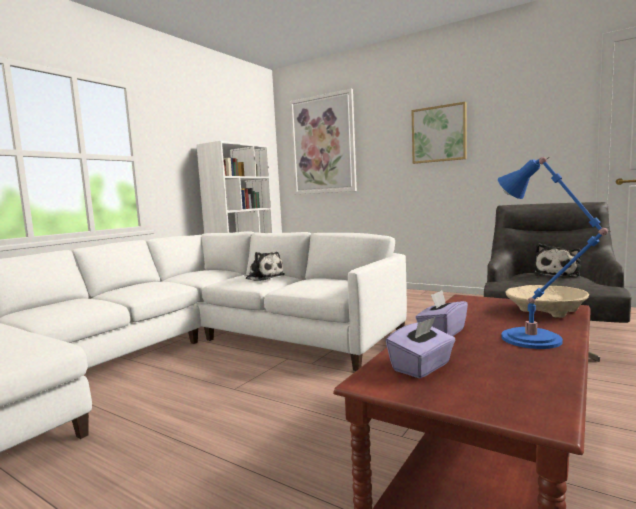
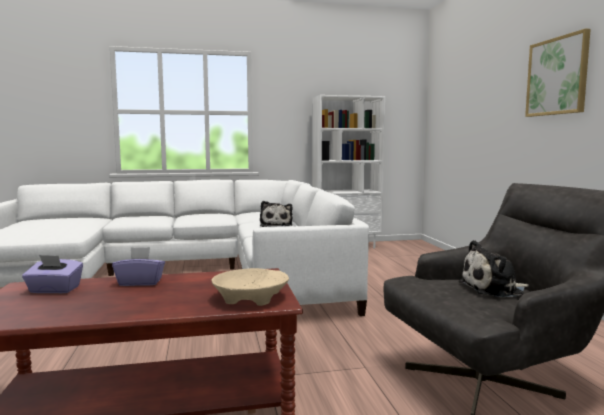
camera: 45 degrees right, 0 degrees up
picture [289,89,357,194] -> none
blue table lamp [498,157,611,349] -> none

